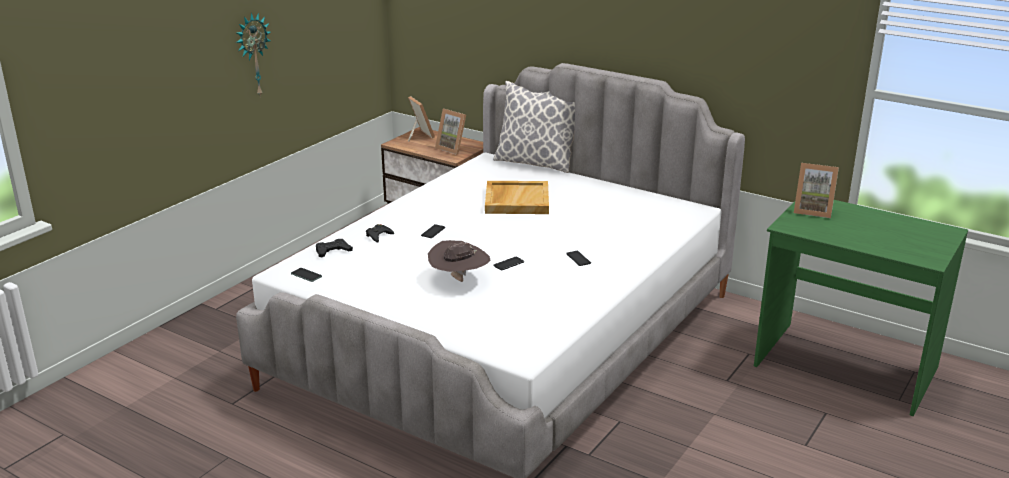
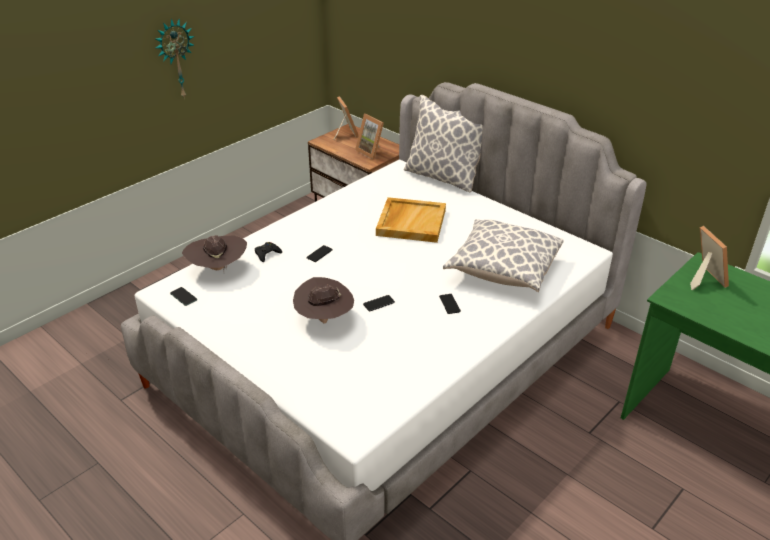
camera: 10 degrees right, 10 degrees up
black game controller [316,239,353,257] -> brown hat [182,235,247,272]
picture frame [794,163,839,218] -> picture frame turned 135 degrees counterclockwise [690,226,729,290]
none -> pillow [443,219,564,292]

